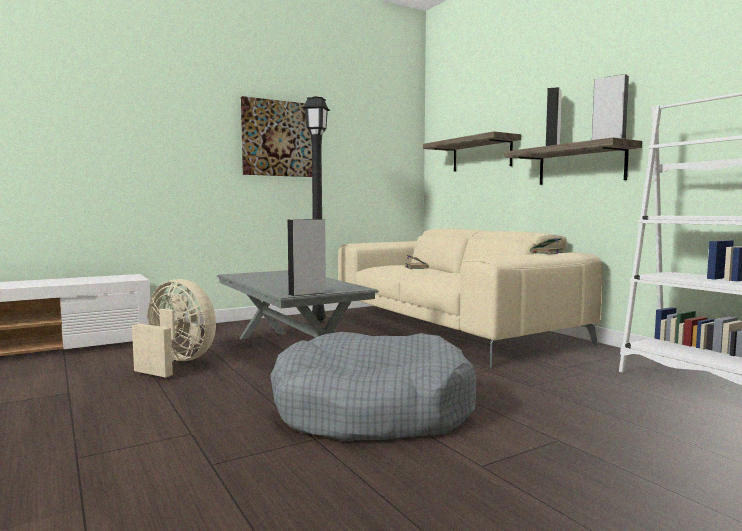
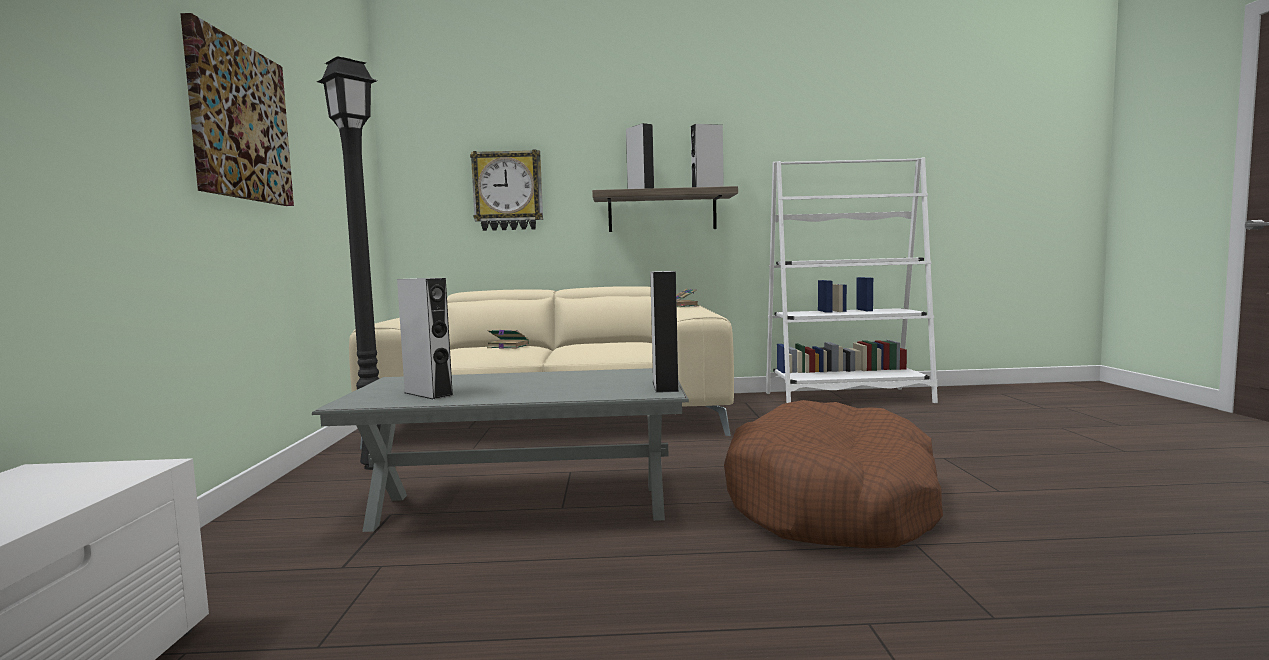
camera: 60 degrees left, 0 degrees up
beige fan [132,279,216,378] -> none
grey dog bed [270,332,477,441] -> brown dog bed [724,400,943,548]
shelf [423,131,521,172] -> wall clock [470,150,543,231]
none -> grey speaker [397,278,454,400]

